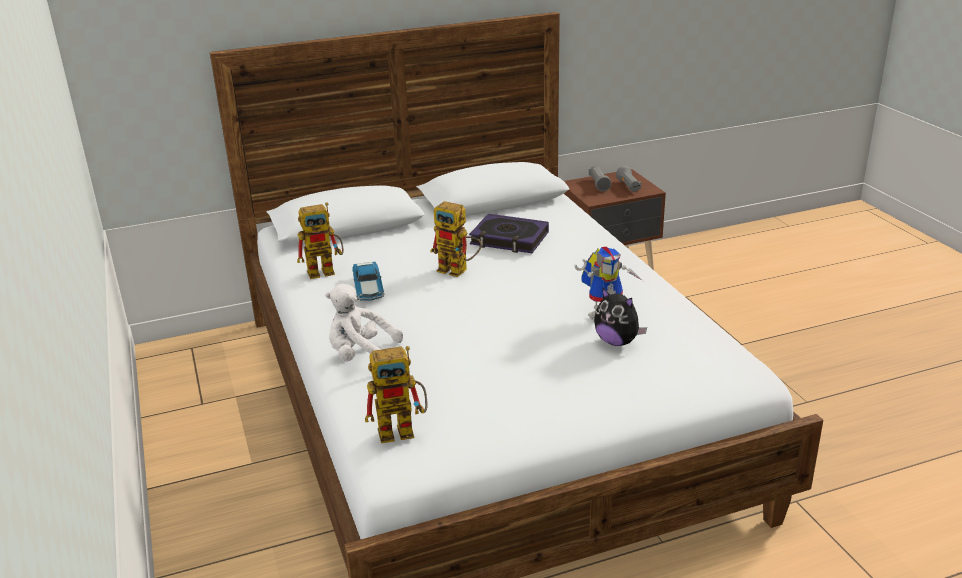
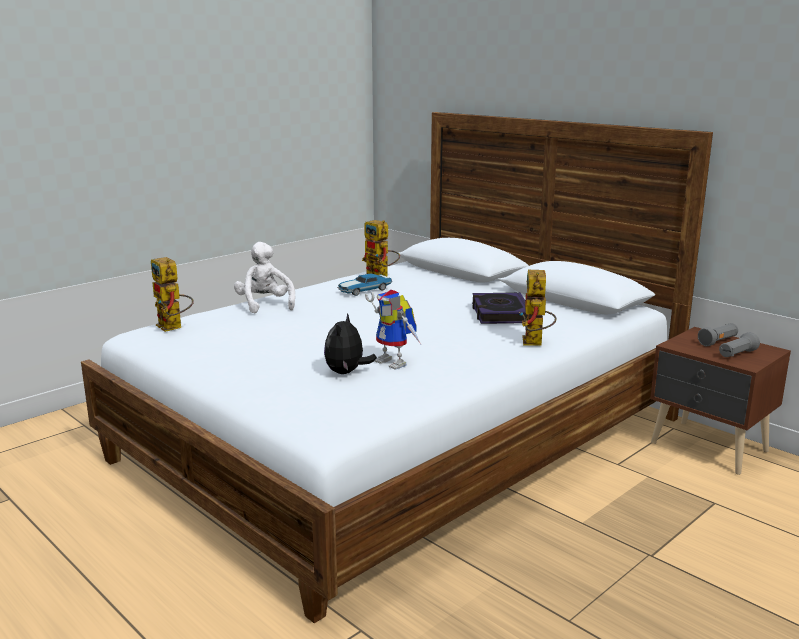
camera: 65 degrees right, 10 degrees down
toy robot [430,201,482,277] -> toy robot moved to [519,270,556,345]

